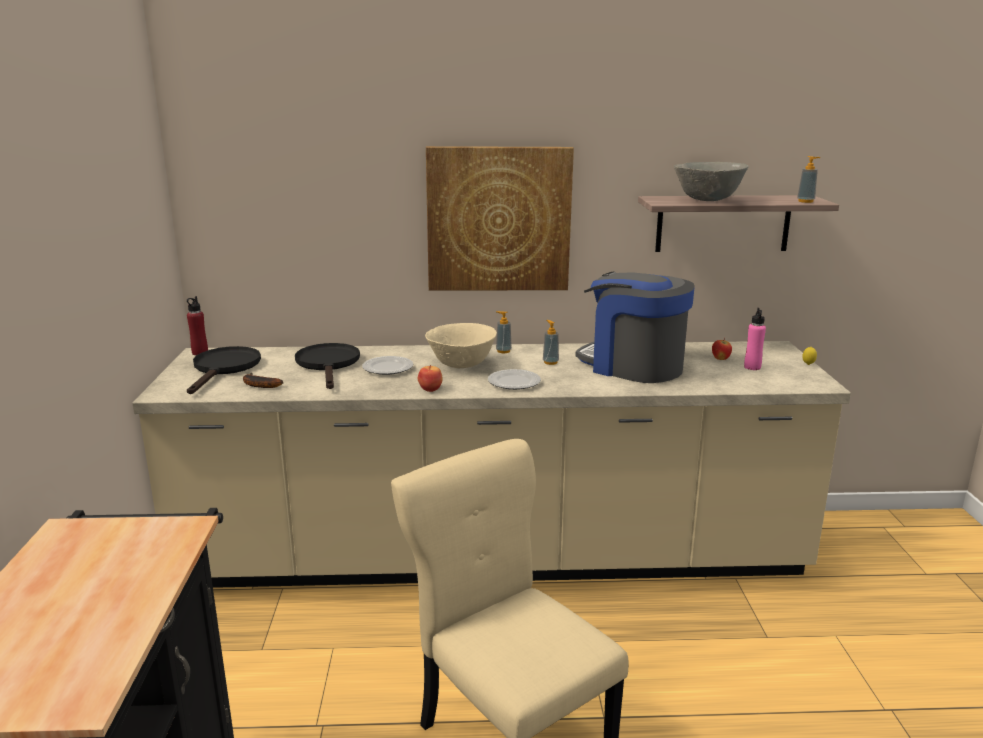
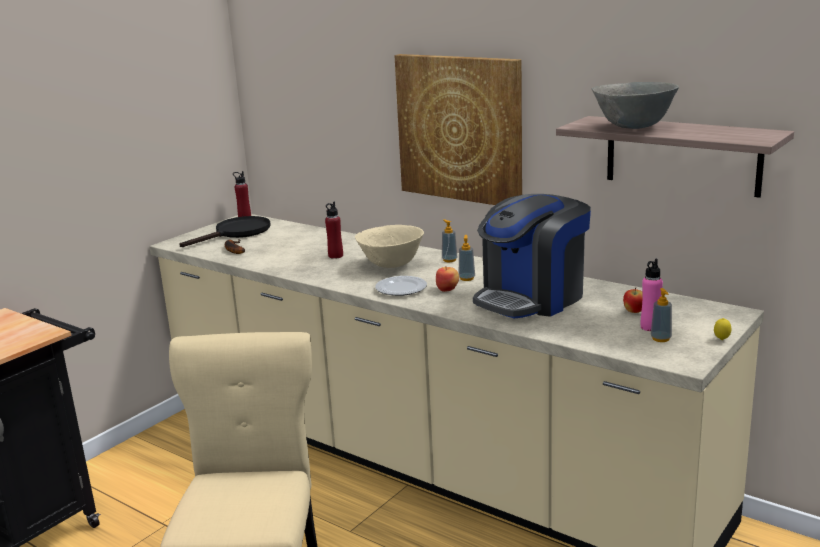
camera: 40 degrees right, 0 degrees up
black frying pan [295,343,360,389] -> none
plate [362,356,413,375] -> red bottle [325,202,343,259]
apple [418,365,443,392] -> apple moved to [436,266,459,292]
coffee machine [576,271,695,383] -> coffee machine turned 120 degrees counterclockwise [473,194,591,318]
soap dispenser [797,156,821,203] -> soap dispenser moved to [651,288,672,342]

